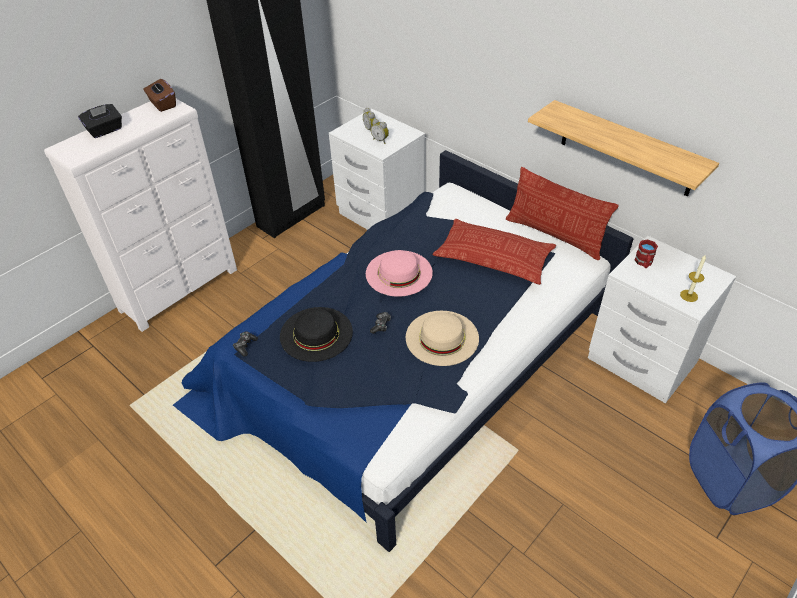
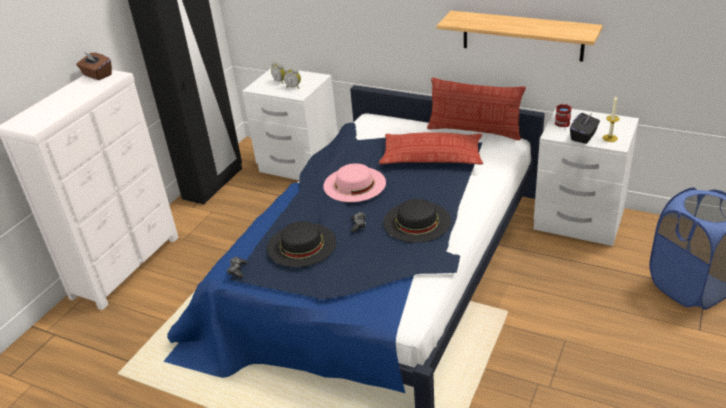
camera: 15 degrees left, 10 degrees down
black tissue box [78,104,122,138] -> black tissue box moved to [570,113,600,144]
beige hat [406,311,479,366] -> black hat [383,199,451,243]

